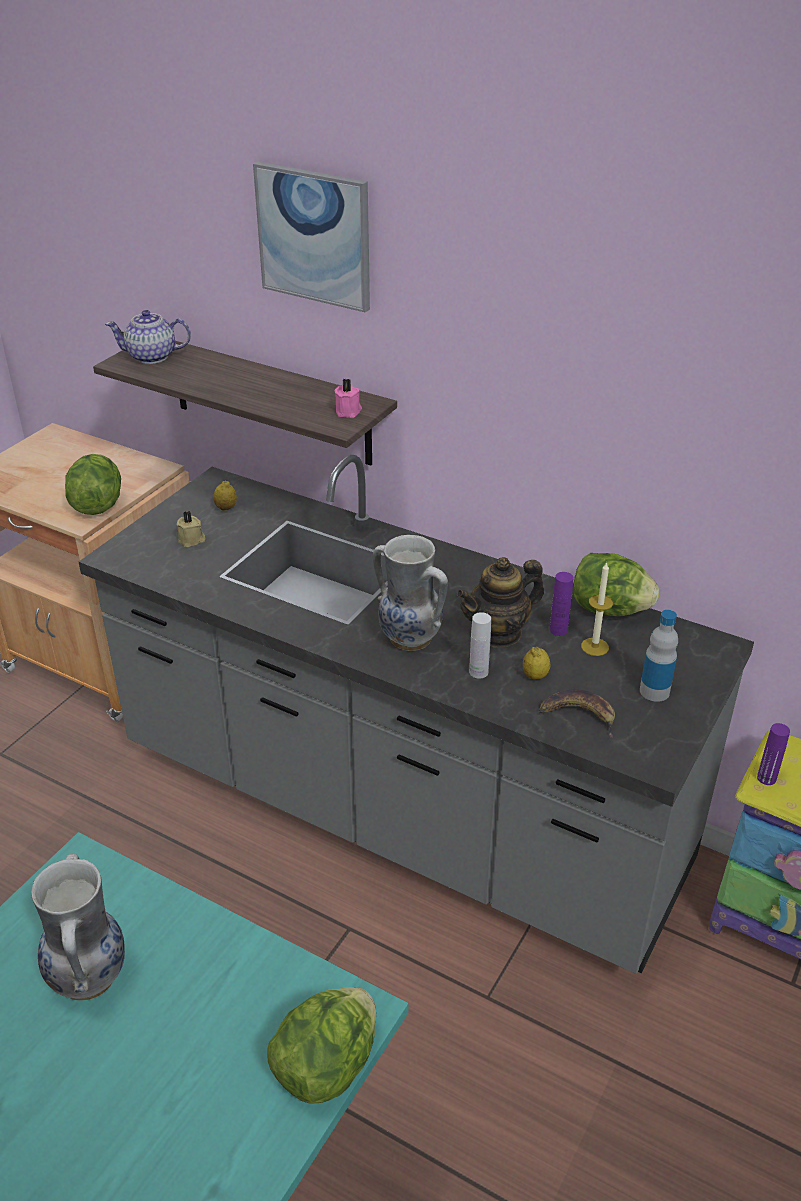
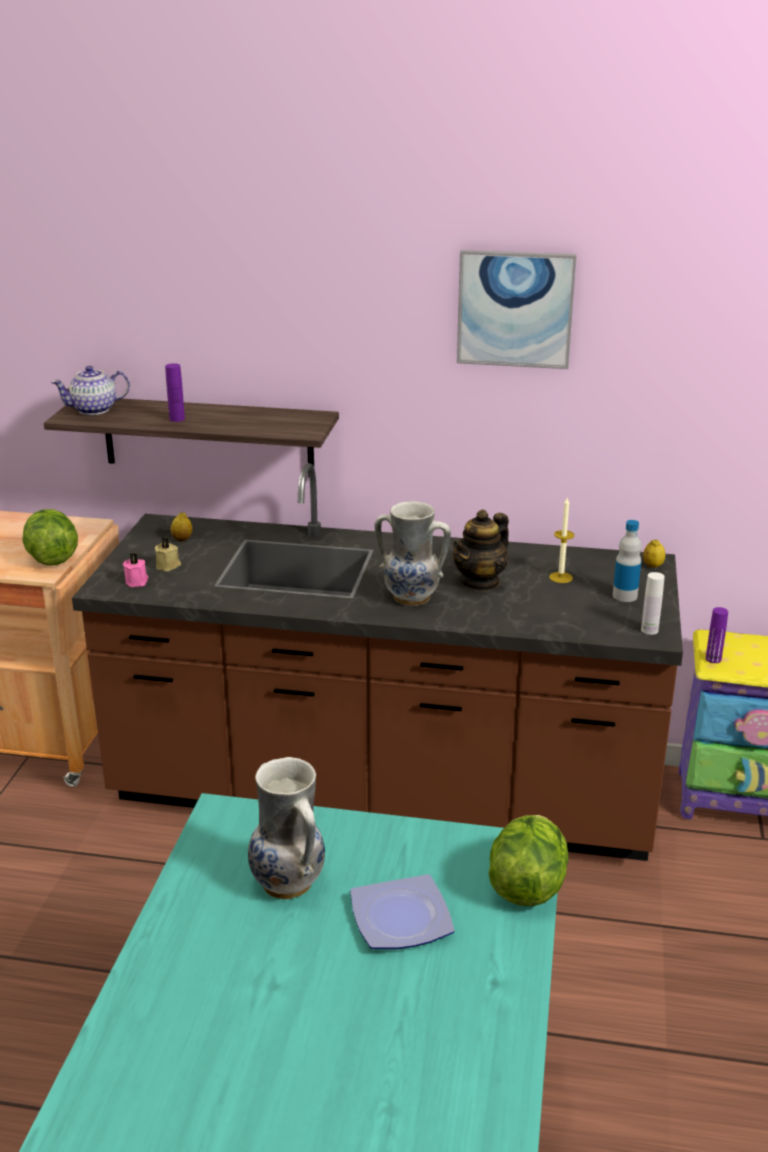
camera: 20 degrees left, 10 degrees down
grey counter [79,455,754,974] -> brown counter [72,463,683,861]
picture [253,161,370,312] -> picture moved to [457,250,577,369]
pink candle [335,378,362,418] -> pink candle moved to [123,553,148,587]
white bottle [469,612,491,679] -> white bottle moved to [641,572,665,635]
lemon [523,647,550,680] -> lemon moved to [643,539,665,568]
banana [539,689,615,738] -> none
purple bottle [550,572,574,636] -> purple bottle moved to [165,363,185,422]
lettuce [573,553,659,616] -> none
none -> plate [350,874,455,949]

